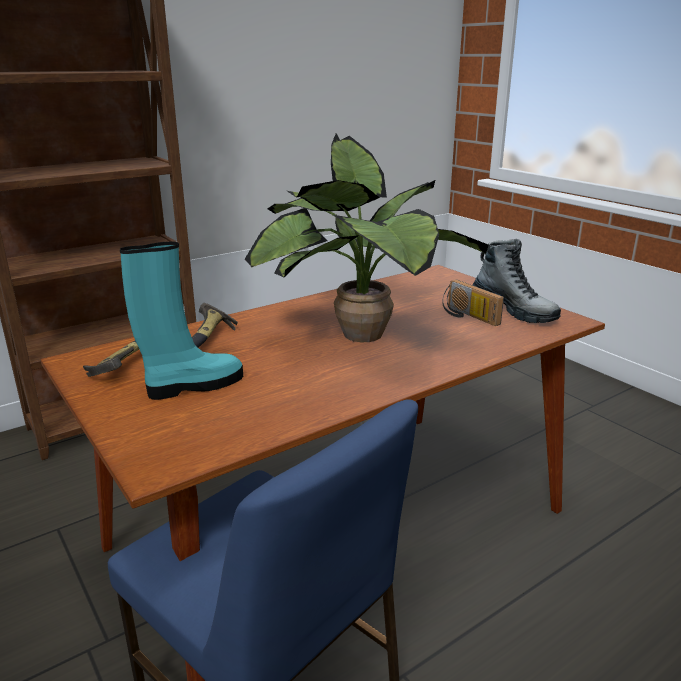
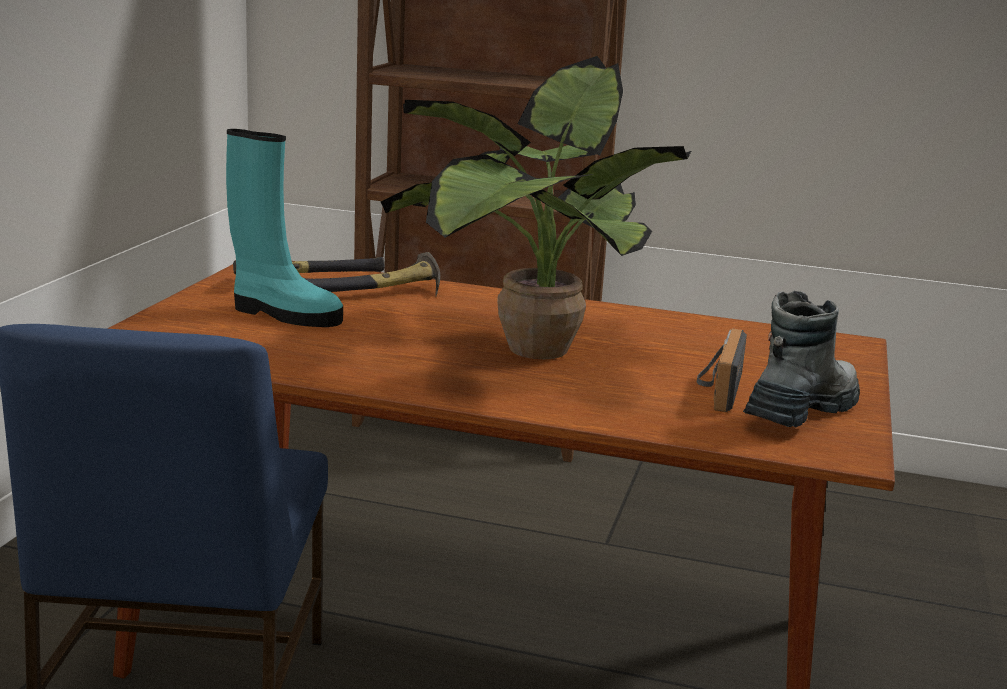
camera: 50 degrees right, 5 degrees down
boot [473,239,561,323] -> boot turned 150 degrees counterclockwise [743,291,860,428]

